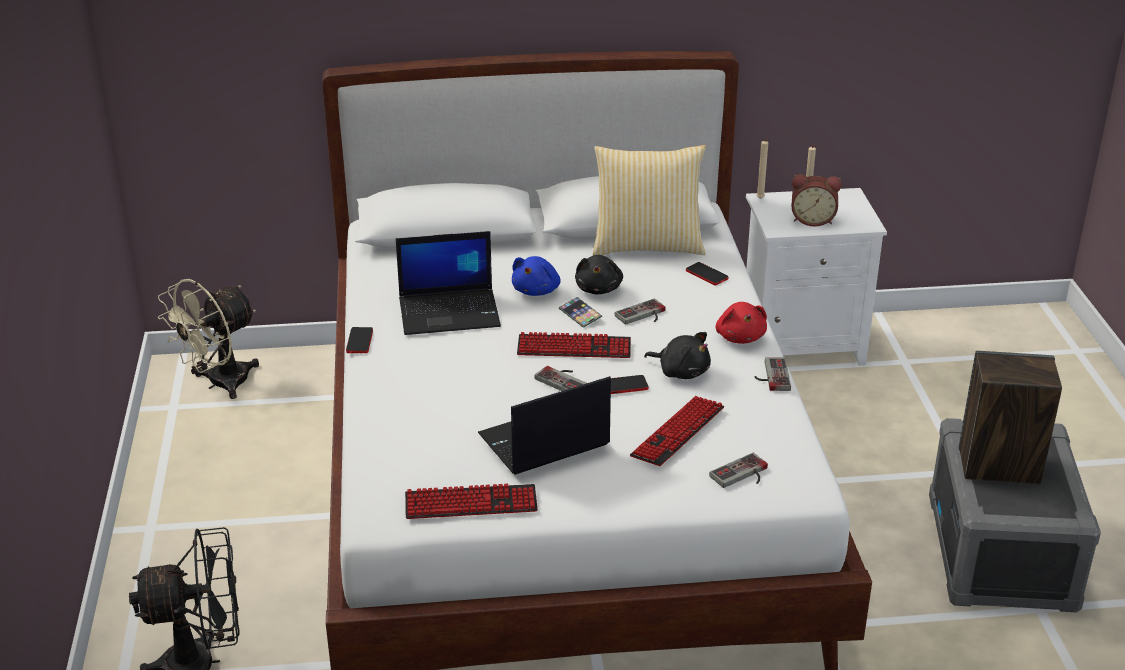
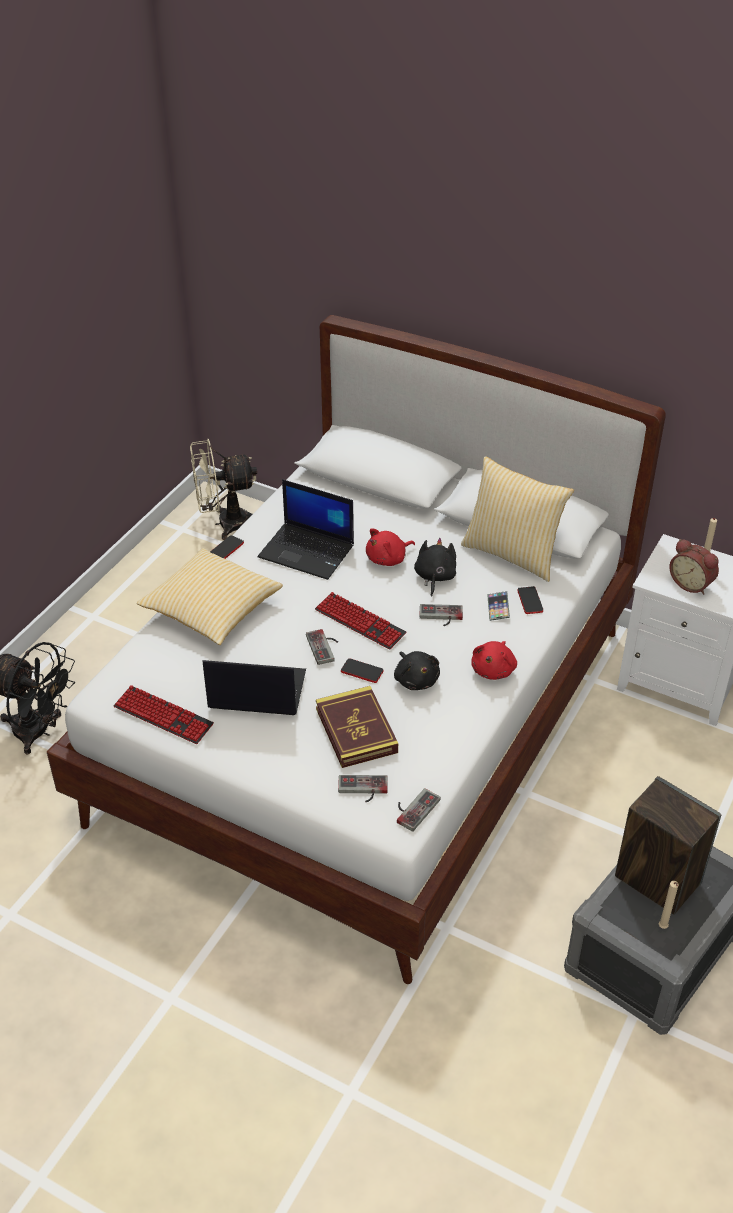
camera: 35 degrees right, 10 degrees up
blue plush toy [512,256,560,296] -> red plush toy [366,528,415,566]
phone [559,297,602,328] -> phone moved to [487,591,510,621]
black plush toy [575,255,623,294] -> black plush toy turned 150 degrees clockwise [414,538,456,597]
keyboard [630,396,724,466] -> book [316,686,398,768]
game controller [755,357,791,391] -> game controller moved to [397,788,440,832]
beige candle [756,138,770,199] -> beige candle moved to [659,881,679,929]
none -> pillow [137,548,283,645]

